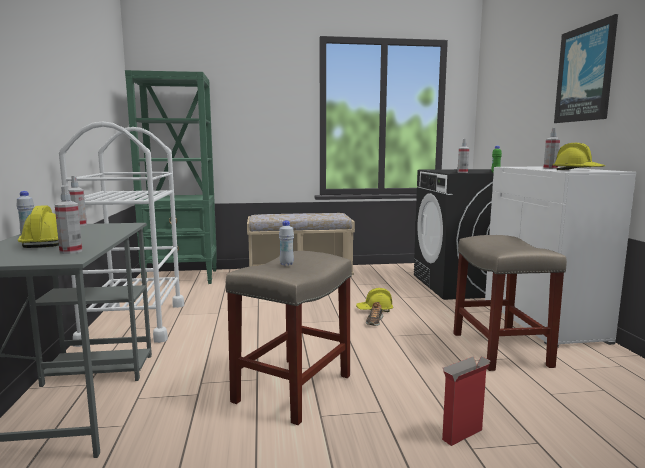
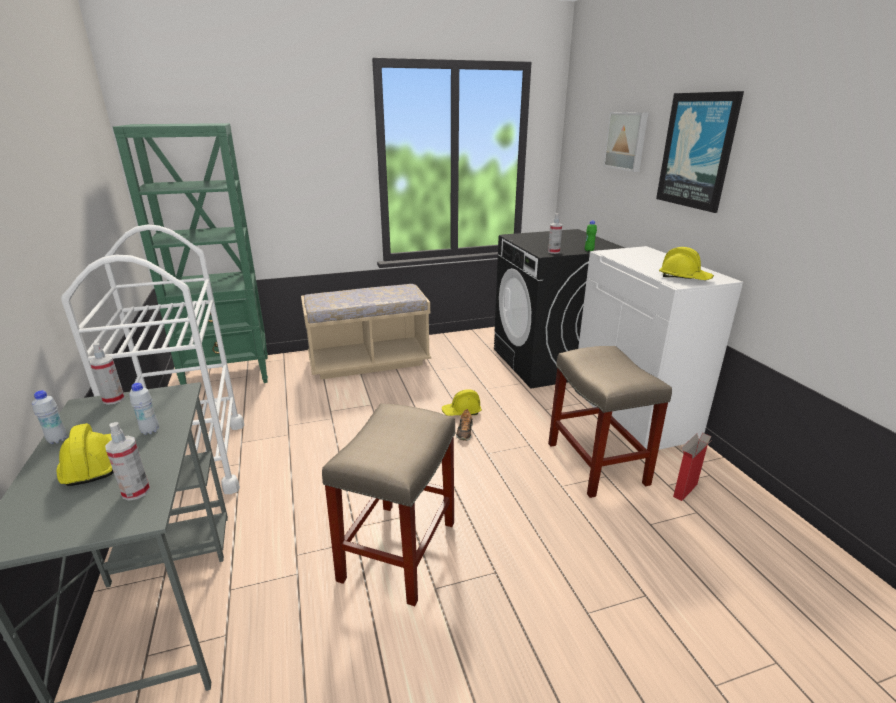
camera: 10 degrees left, 15 degrees up
white bottle [279,220,294,266] -> white bottle moved to [129,383,159,435]
cardboard box [442,356,491,446] -> cardboard box moved to [673,433,712,501]
spray bottle [543,128,560,169] -> none
none -> picture [603,112,648,172]

